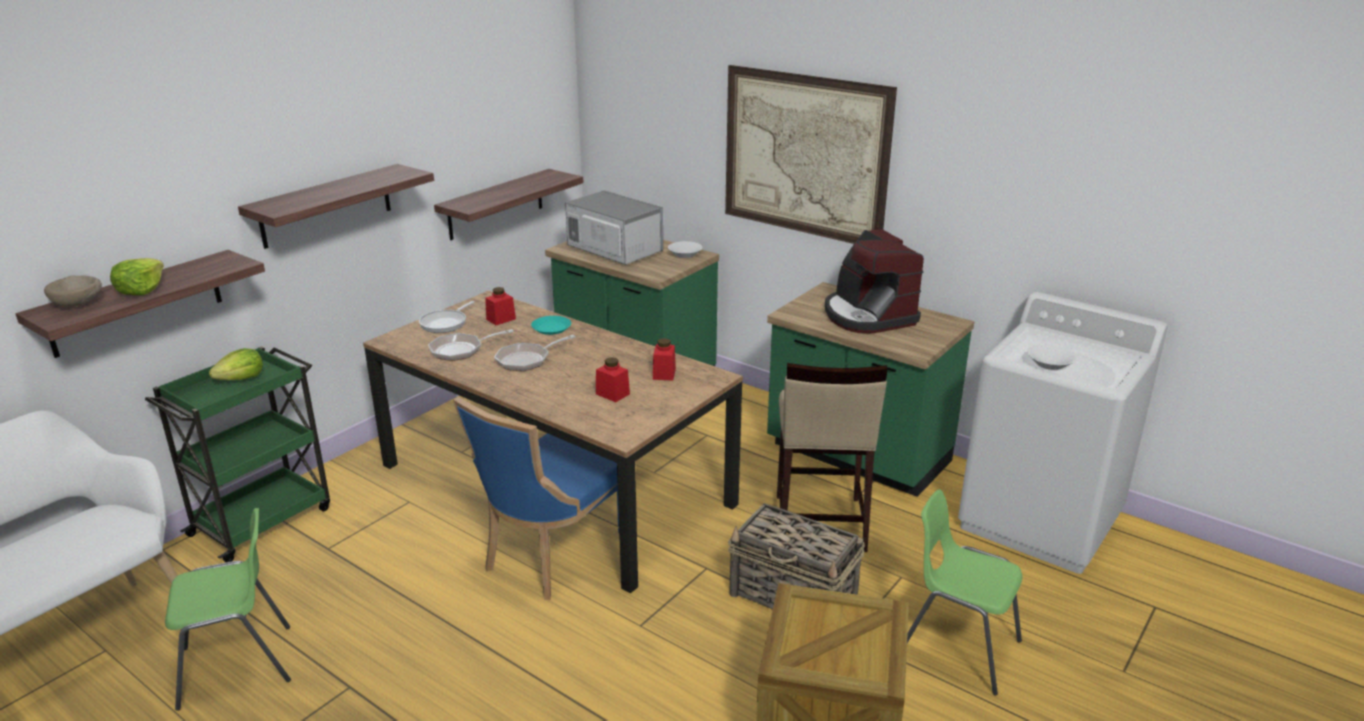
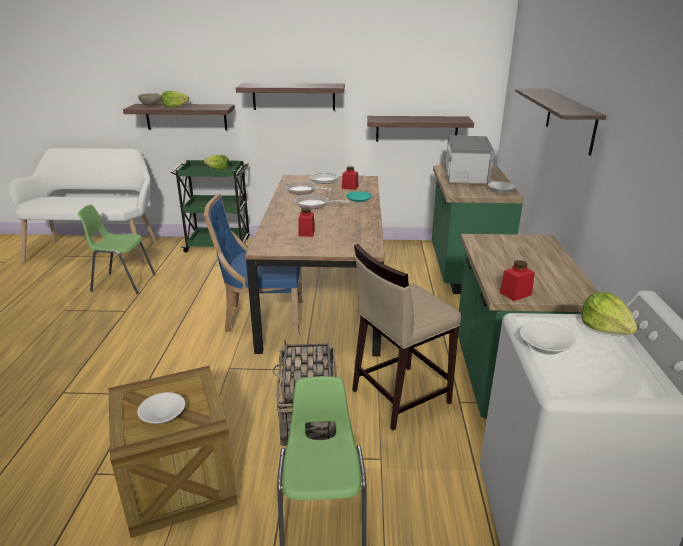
camera: 55 degrees right, 0 degrees up
green chair [165,508,291,711] -> green chair turned 150 degrees clockwise [78,205,156,294]
red jar [653,338,676,380] -> red jar moved to [500,260,535,301]
picture [725,65,897,244] -> shelf [515,88,606,156]
coffee machine [825,229,924,333] -> none
none -> white bowl [137,392,185,424]
none -> lettuce [581,292,638,334]

